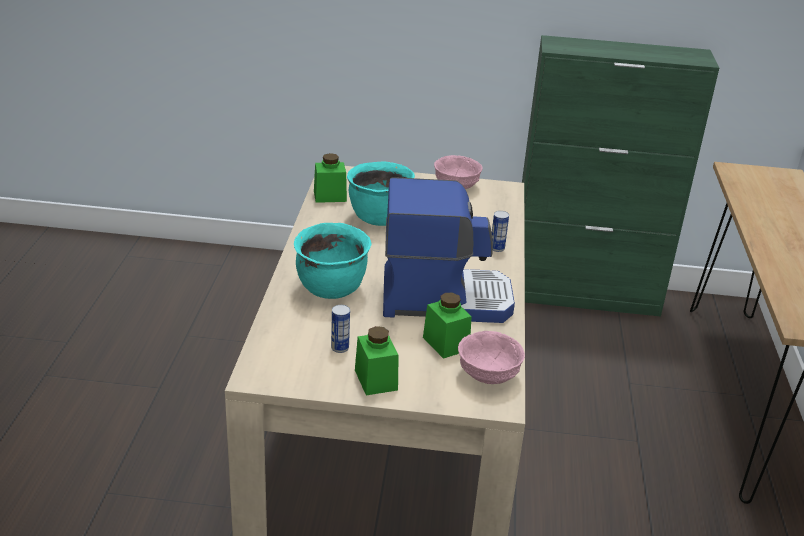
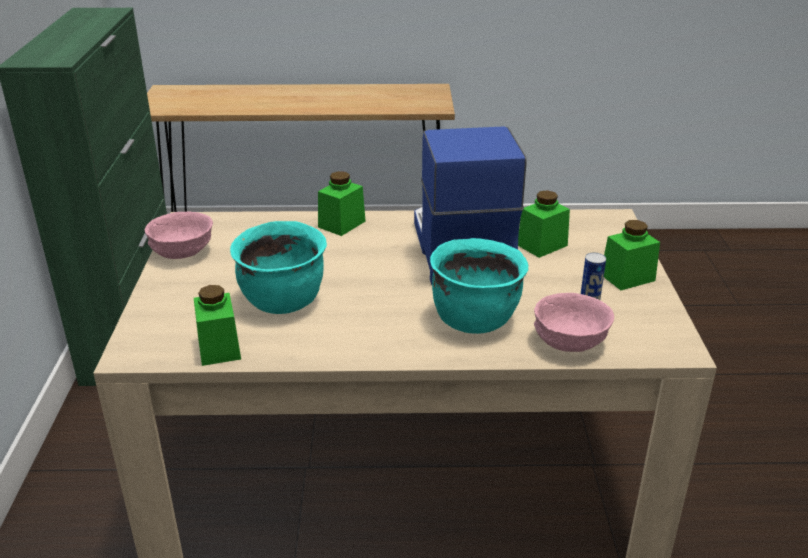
camera: 95 degrees left, 0 degrees up
pink bowl [458,331,525,384] -> pink bowl moved to [534,293,614,352]
can [492,211,509,252] -> green jar [318,171,366,236]

